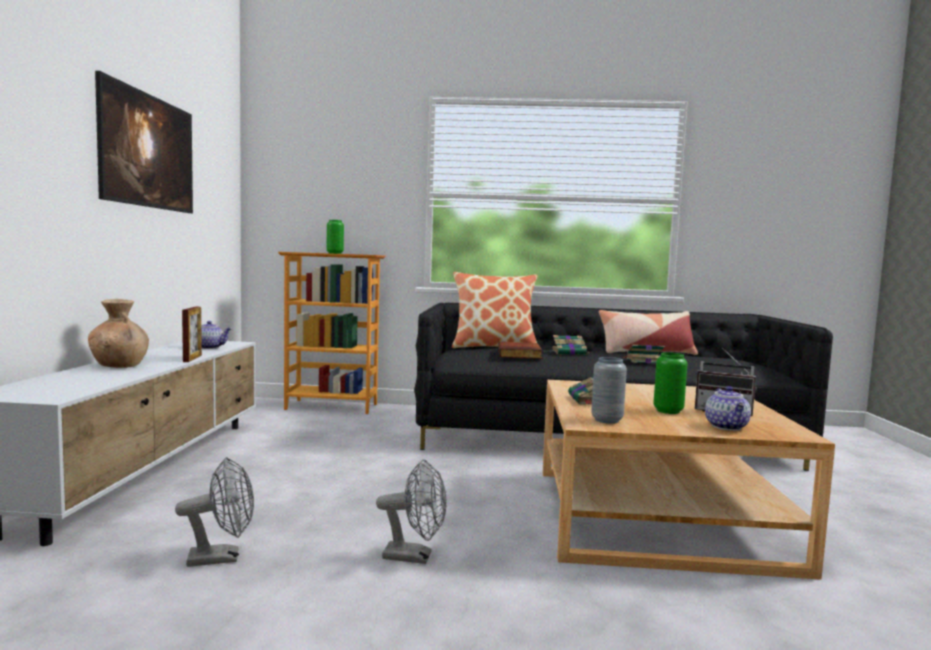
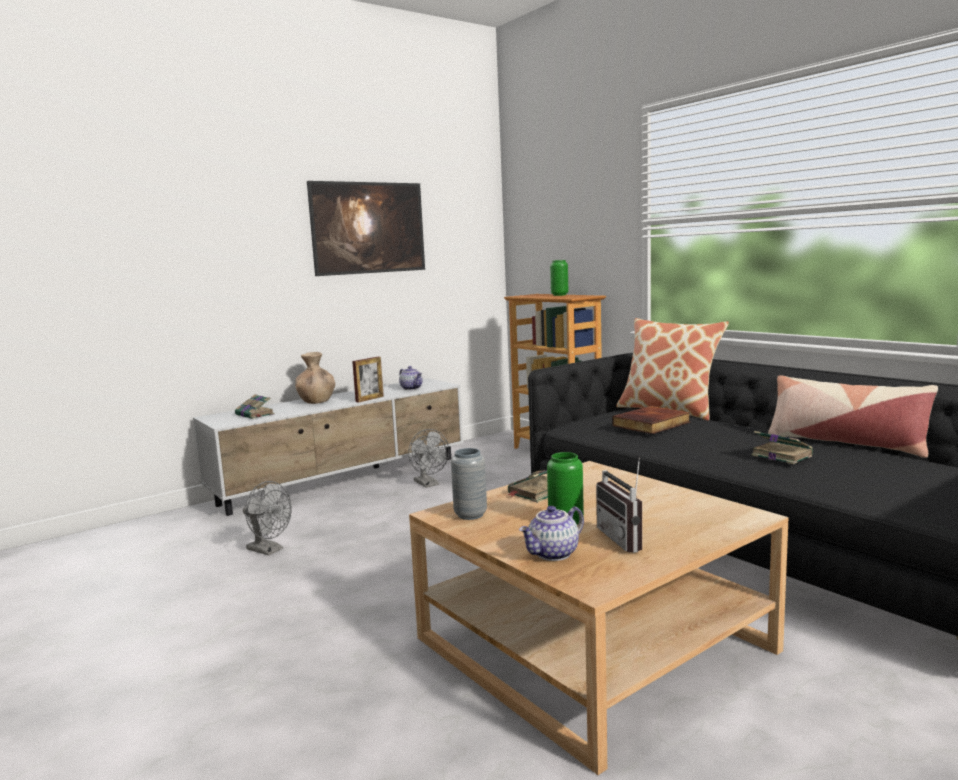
camera: 50 degrees right, 5 degrees up
grey fan [376,459,447,564] -> grey fan moved to [408,429,449,488]
book [552,335,590,355] -> book moved to [235,394,275,419]

